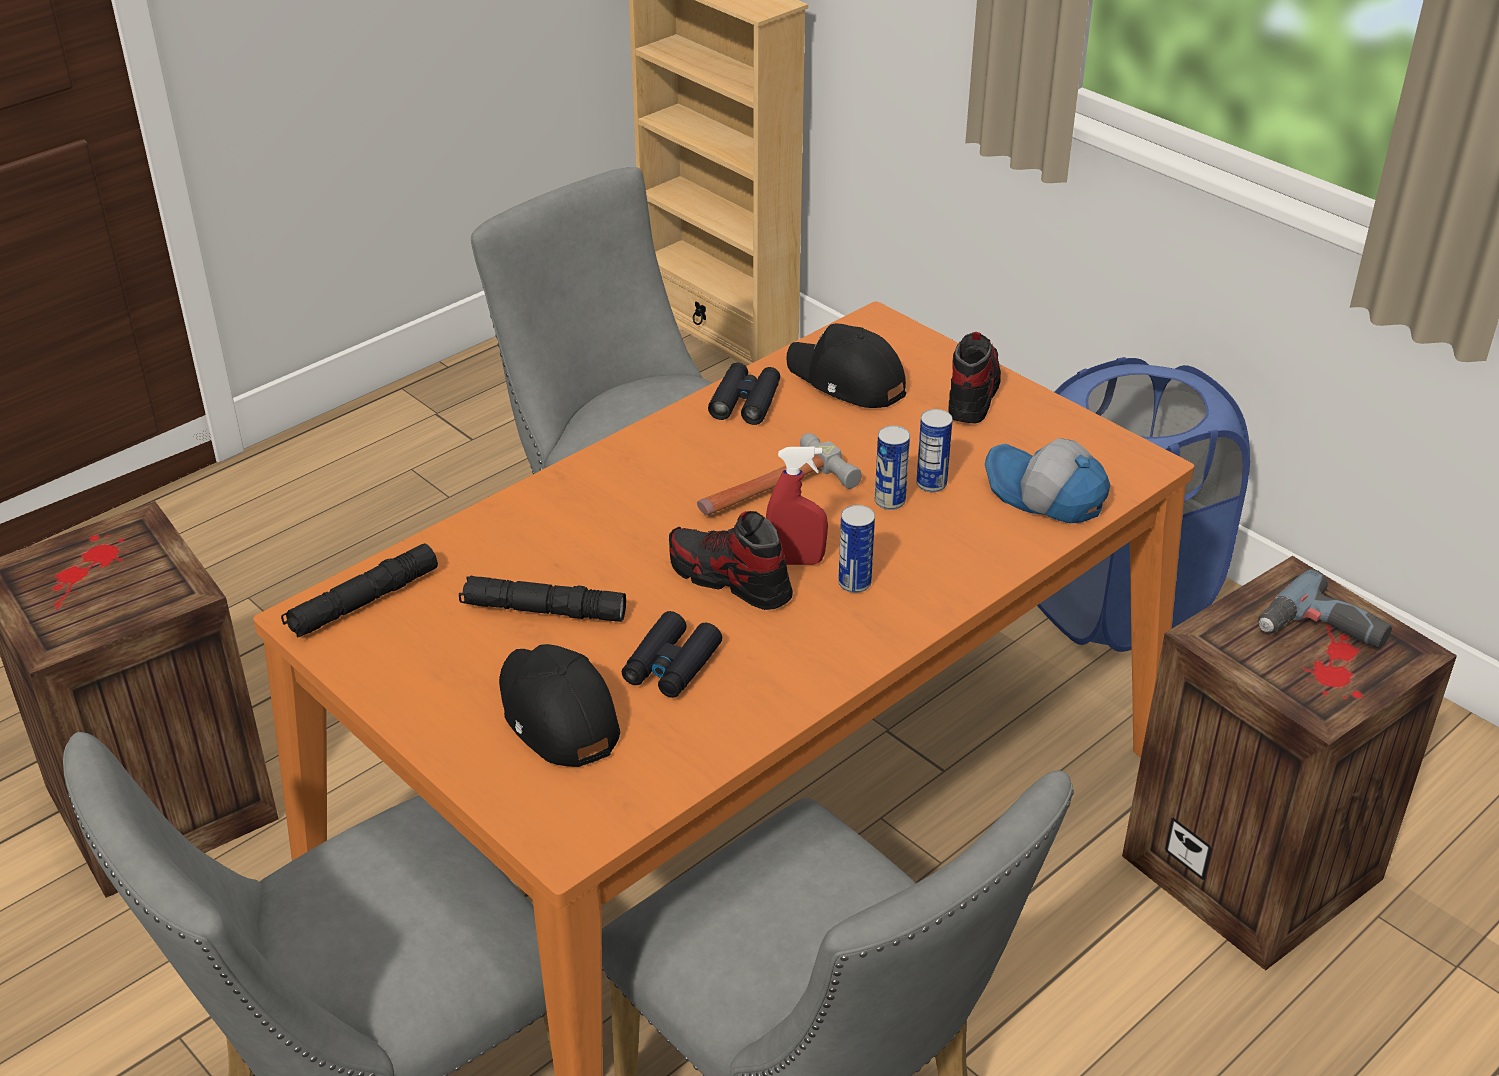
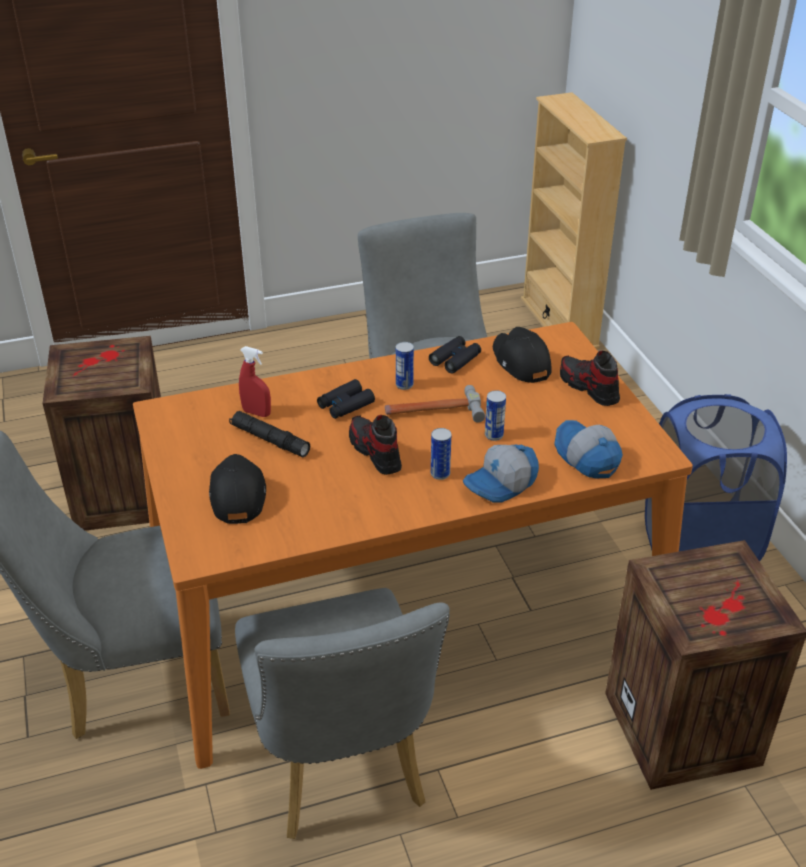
camera: 25 degrees right, 0 degrees up
black flashlight [281,543,438,638] -> none
black binoculars [622,611,722,698] -> black binoculars moved to [317,379,375,419]
red spray bottle [766,447,828,565] -> red spray bottle moved to [239,346,271,417]
can [916,409,953,492] -> can moved to [396,342,414,390]
shoe [948,332,1001,423] -> shoe turned 75 degrees counterclockwise [560,351,620,406]
power drill [1258,569,1392,648] -> none
none -> cap [463,445,539,503]

